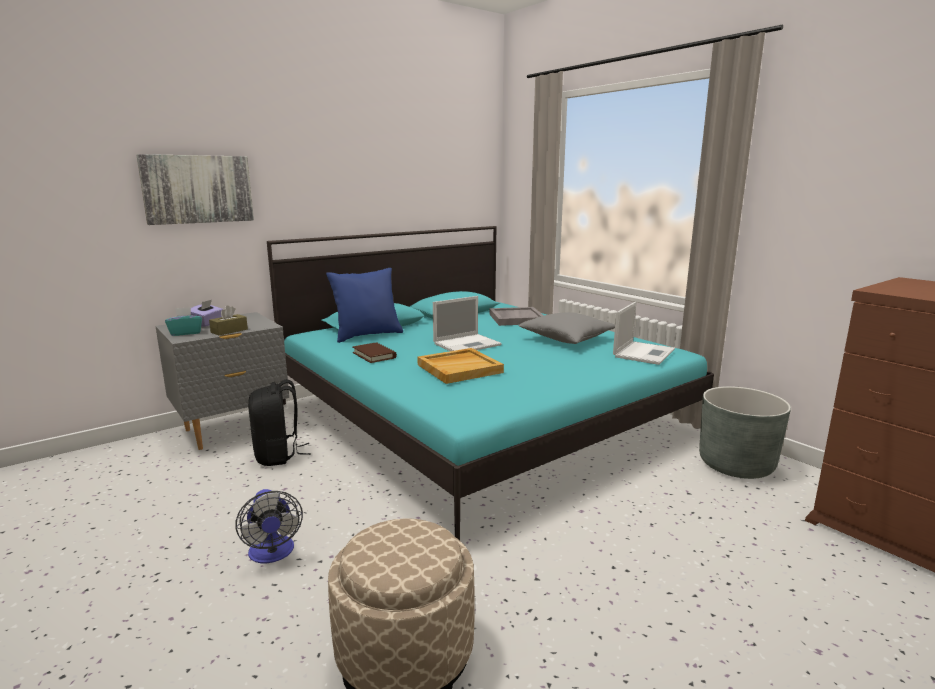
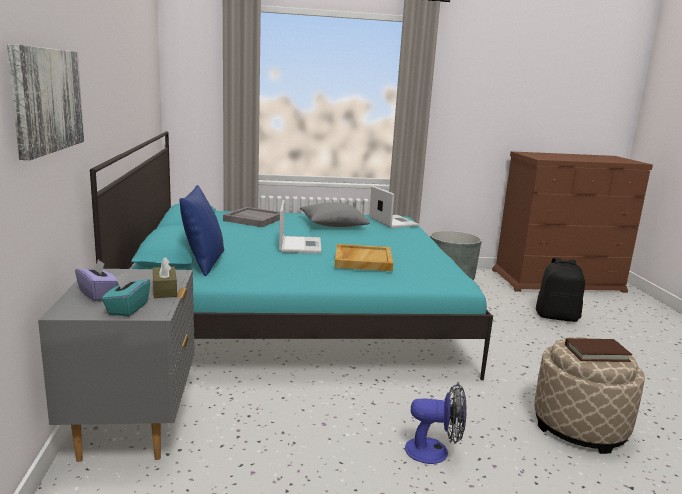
camera: 60 degrees left, 0 degrees up
black backpack [248,380,311,466] -> black backpack moved to [536,258,585,322]
brown book [353,342,397,363] -> brown book moved to [565,338,632,362]

